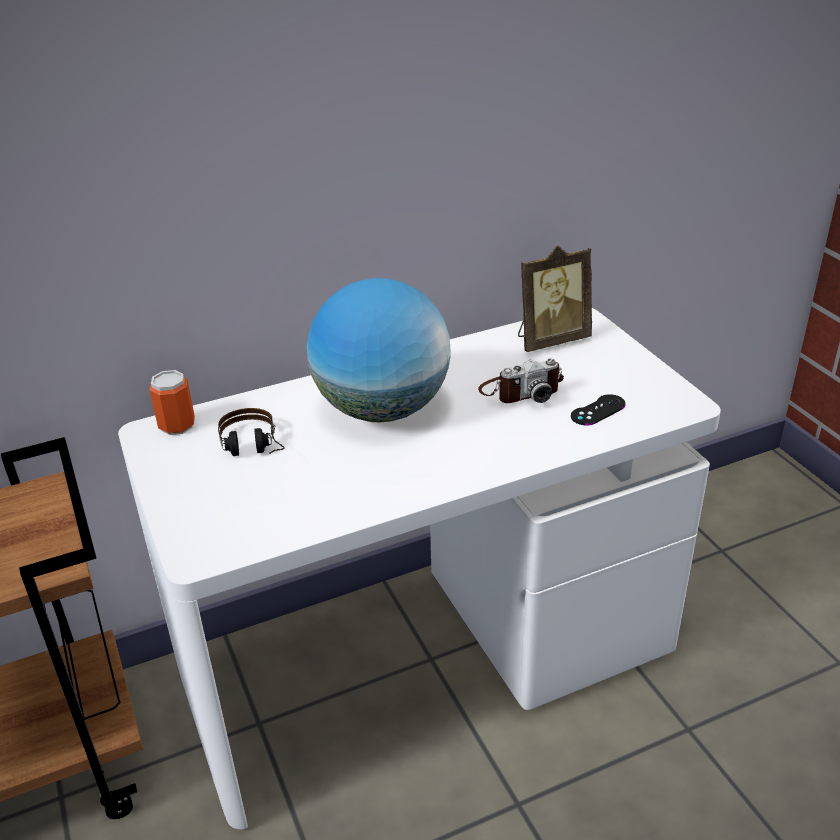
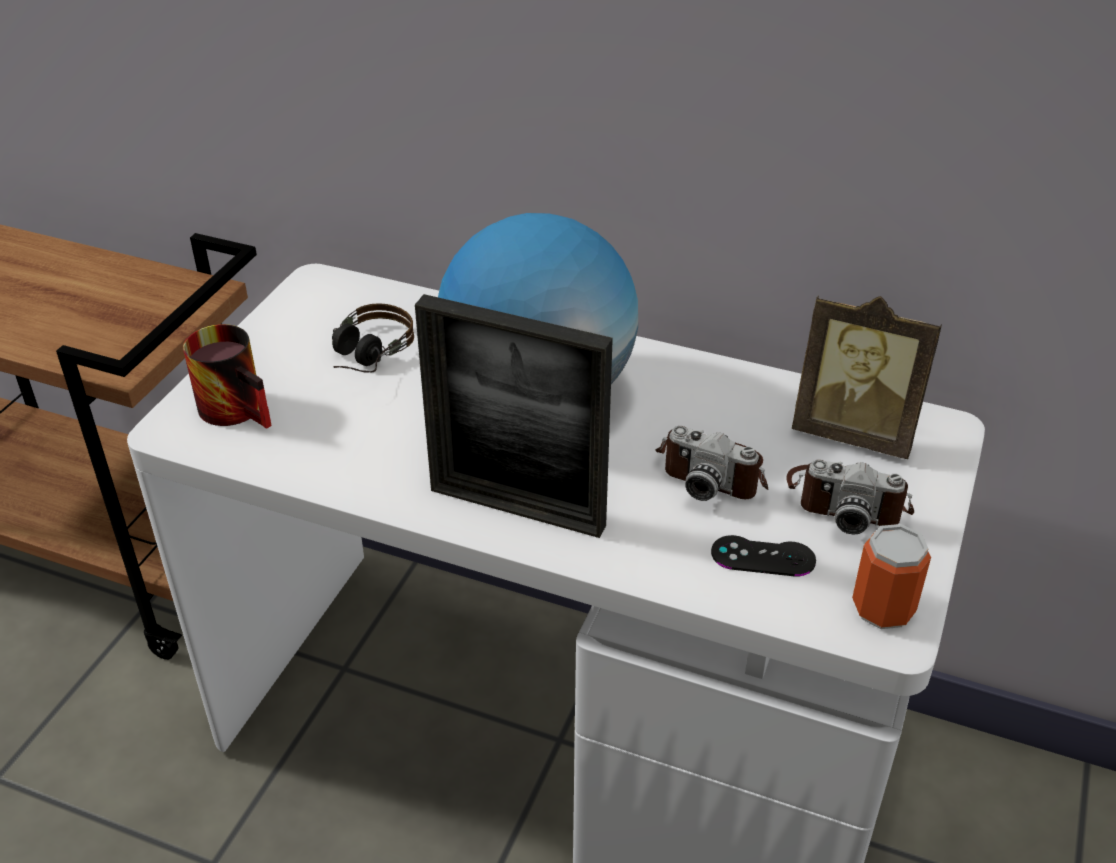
camera: 45 degrees right, 5 degrees up
can [150,370,195,435] -> can moved to [852,524,931,629]
none -> mug [183,324,272,429]
none -> picture frame [415,294,613,538]
none -> camera [786,459,914,535]

